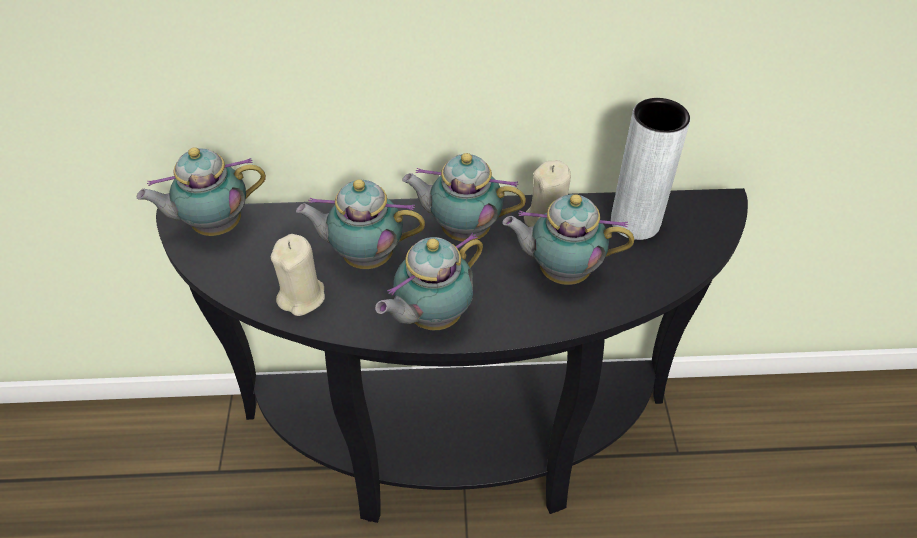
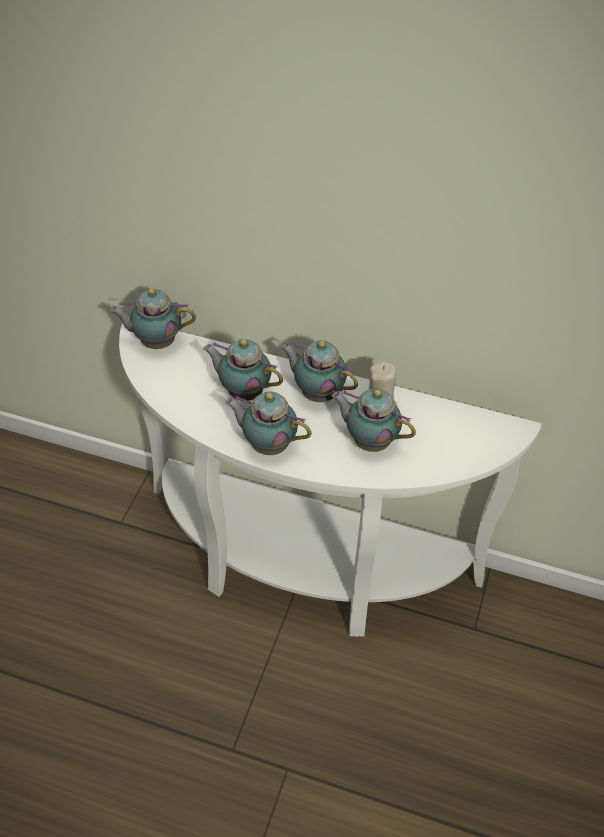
camera: 20 degrees right, 0 degrees up
black console table [156,188,748,523] -> white console table [119,323,542,637]
beige candle [271,234,325,316] -> none
teapot [375,233,483,330] -> teapot turned 45 degrees clockwise [225,392,312,455]
grey vase [611,98,690,240] -> none

